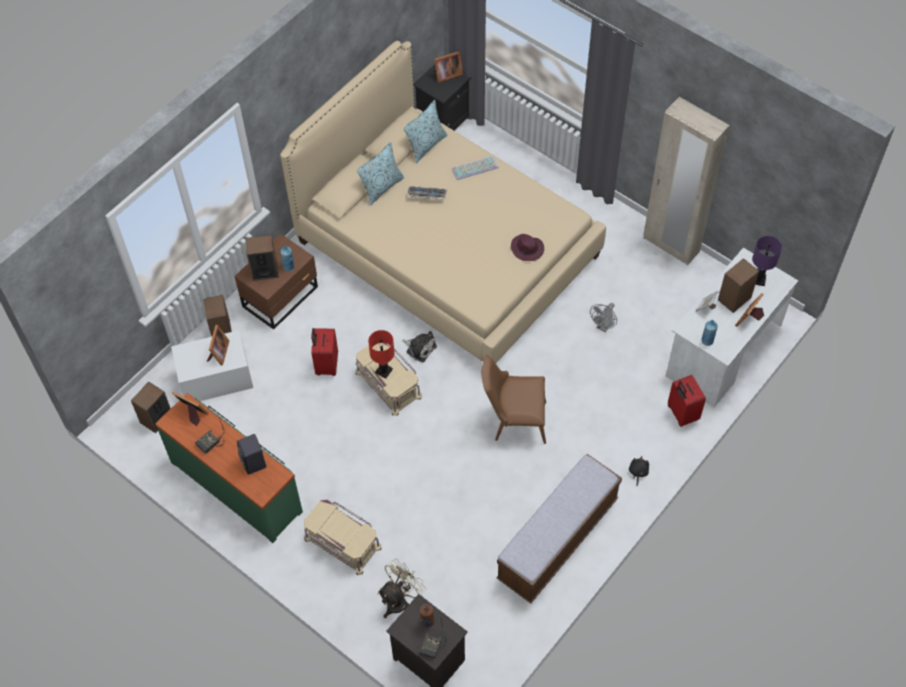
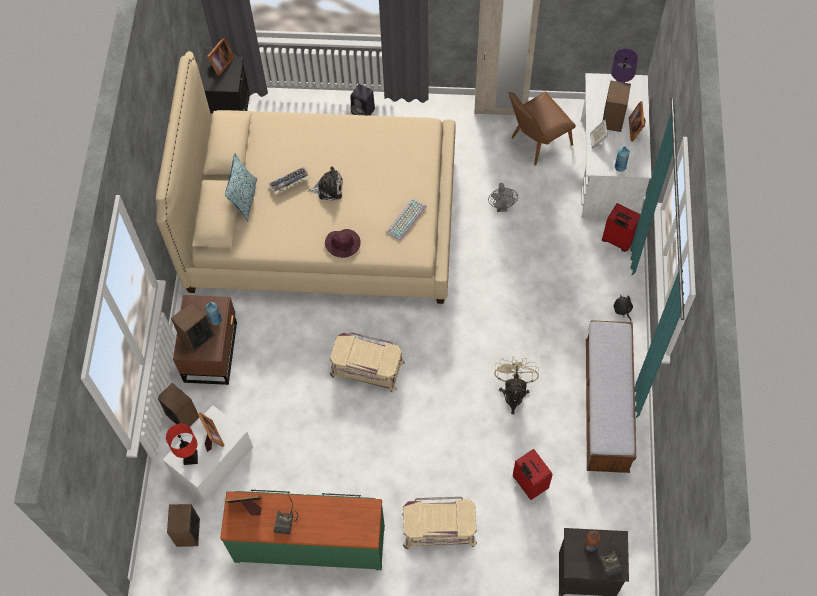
camera: 35 degrees left, 5 degrees up
black speaker [237,434,267,475] -> black speaker moved to [351,84,375,116]
red suitcase [311,328,338,376] -> red suitcase moved to [513,449,553,500]
red table lamp [368,330,395,378] -> red table lamp moved to [166,424,198,465]
beige fan [377,558,426,618] -> beige fan moved to [494,357,539,415]
plush toy [402,331,437,362] -> plush toy moved to [308,166,343,201]
pillow [404,100,447,163] -> none
keyboard [452,156,499,180] -> keyboard moved to [386,198,426,240]
brown chair [481,355,546,444] -> brown chair moved to [509,91,576,166]
purple hat [511,234,544,261] -> purple hat moved to [325,229,361,258]

